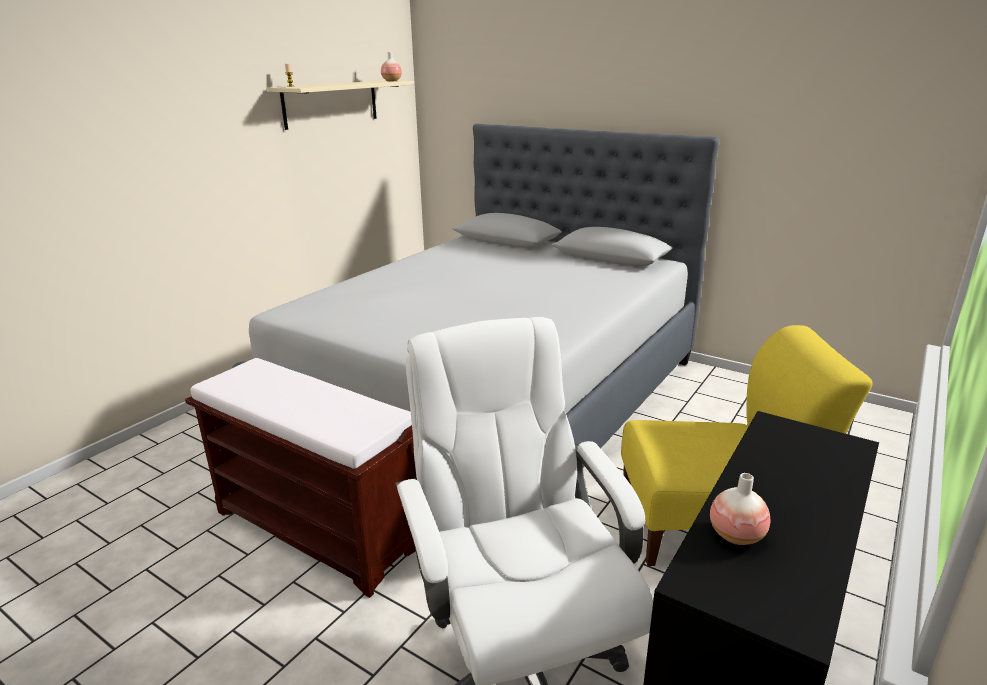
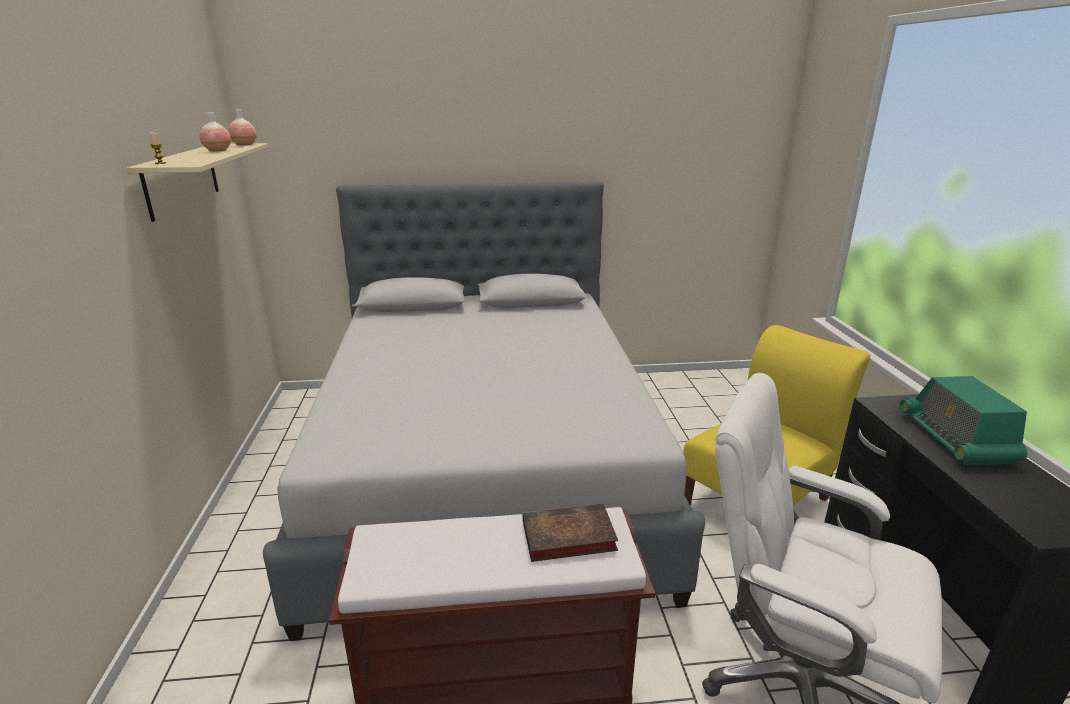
camera: 40 degrees left, 0 degrees up
vase [710,473,770,545] -> vase moved to [200,112,231,152]
none -> book [523,503,618,562]
none -> radio [899,376,1027,465]

